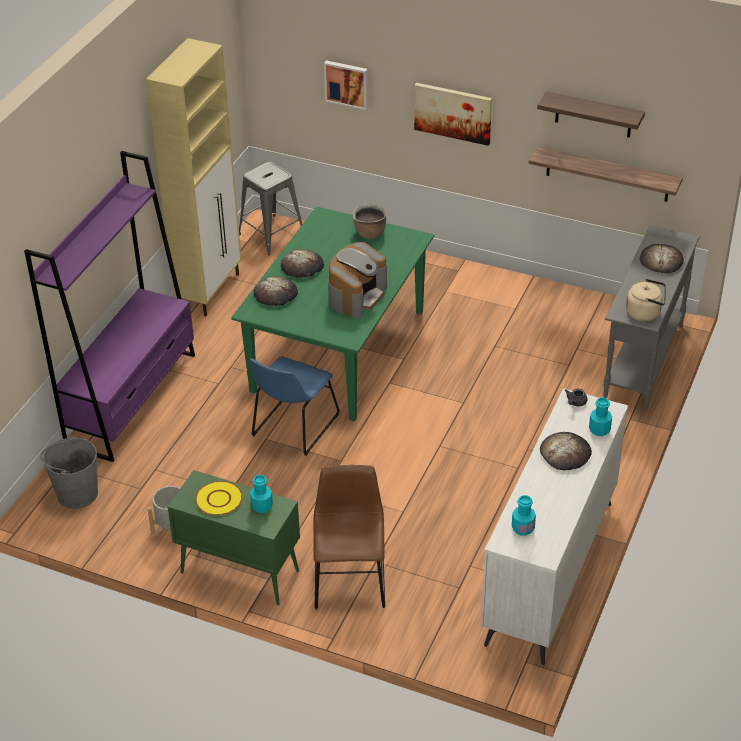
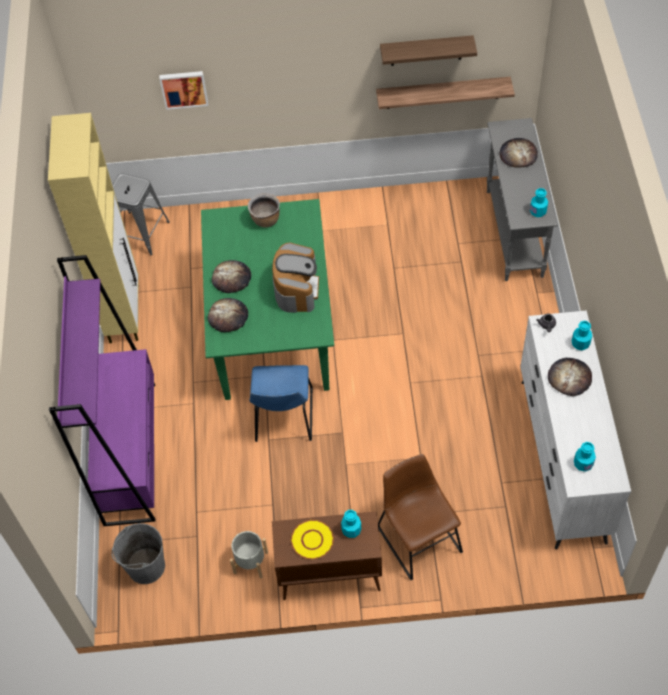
camera: 25 degrees left, 15 degrees up
green cabinet [168,470,300,605] -> brown cabinet [272,511,382,600]
picture [414,83,492,146] -> none
beige kettle [626,279,666,321] -> turquoise bottle [530,188,548,217]

